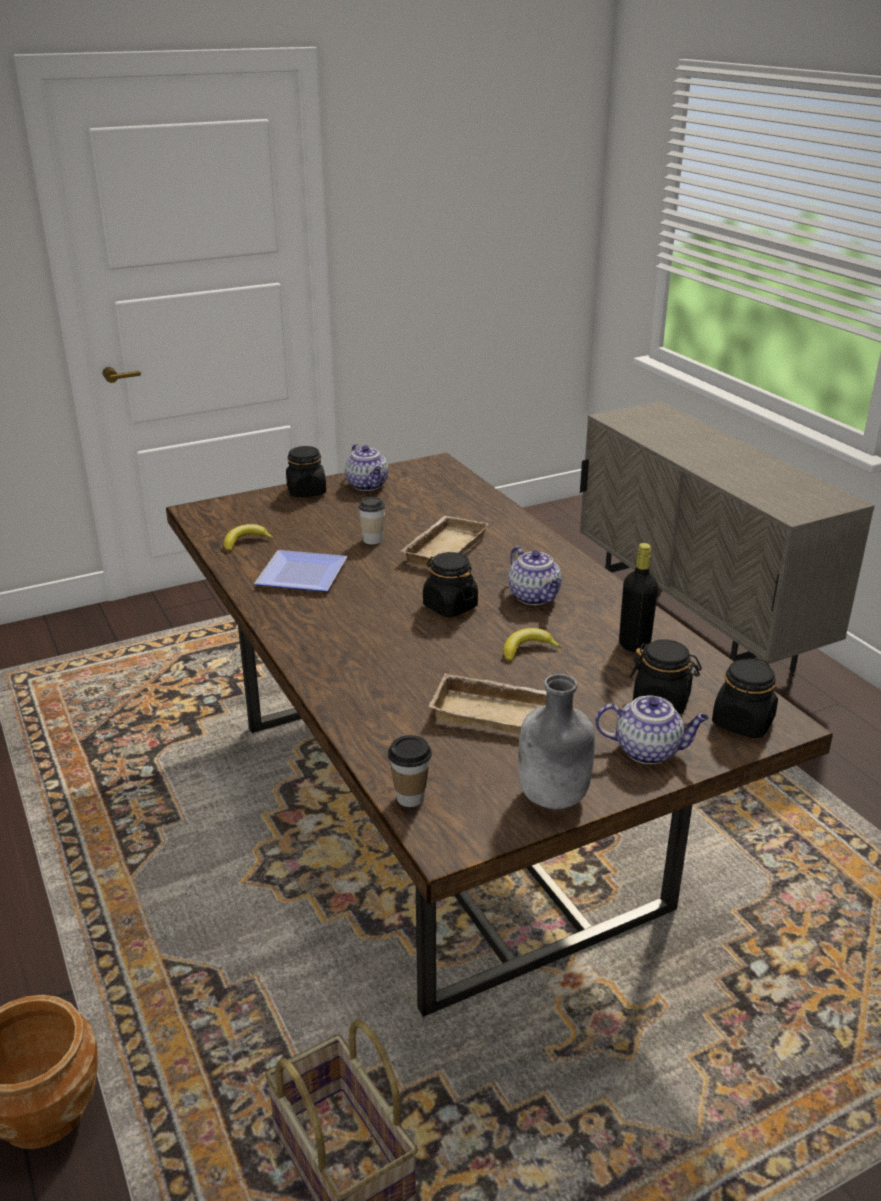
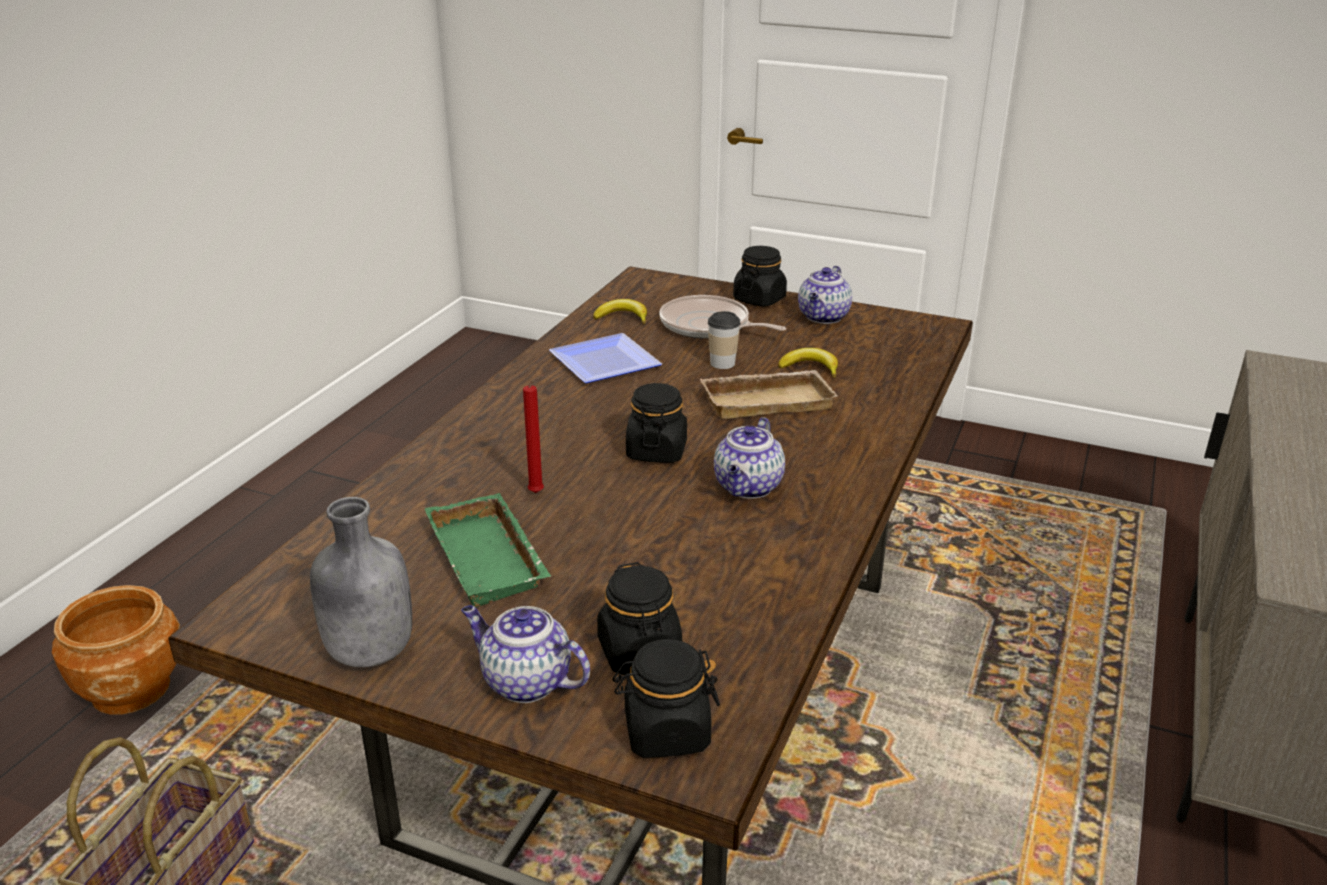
camera: 50 degrees right, 0 degrees up
cup [388,735,432,807] -> none
beige tray [429,673,547,735] -> green tray [425,493,551,608]
banana [503,628,562,662] -> banana moved to [778,348,838,378]
teapot [595,695,709,764] -> teapot turned 150 degrees clockwise [461,605,590,703]
black bottle [619,543,658,652] -> none
none -> red candle [523,375,544,493]
none -> frying pan [659,295,786,339]

